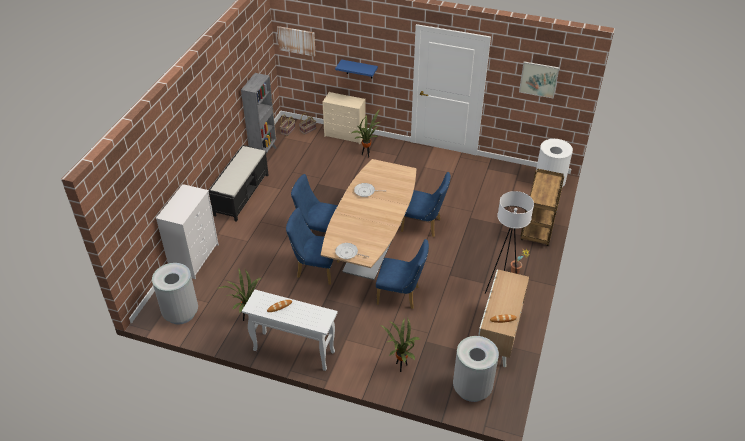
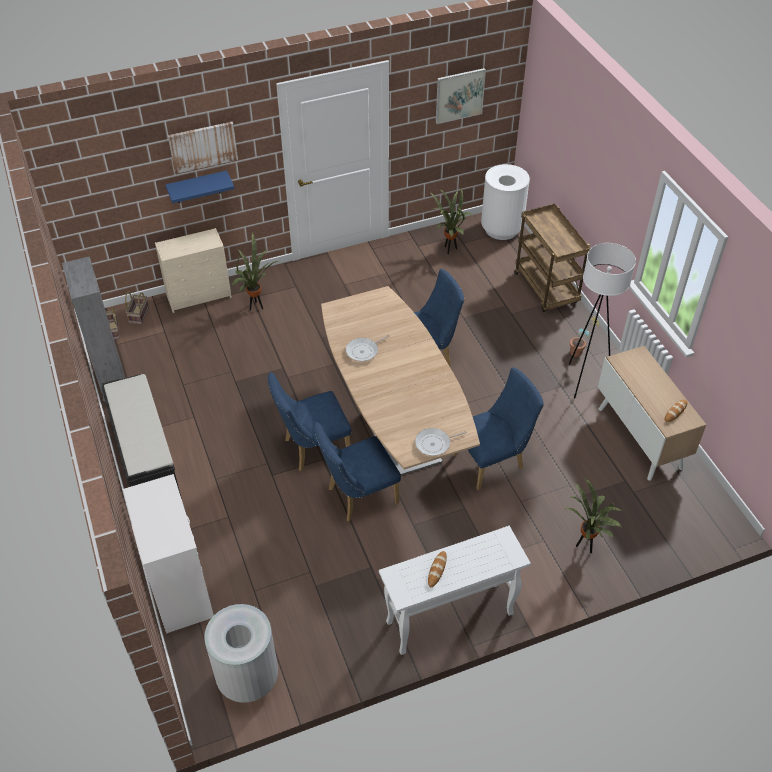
camera: 40 degrees left, 5 degrees up
potted plant [217,269,261,321] -> potted plant moved to [429,188,473,254]
picture [277,26,316,57] -> picture moved to [168,122,238,174]
grey trash can [453,336,499,402] -> none

